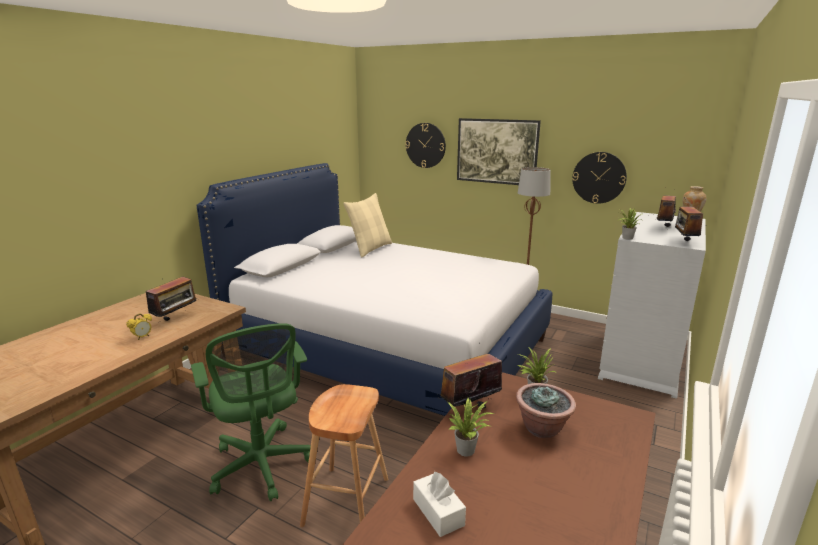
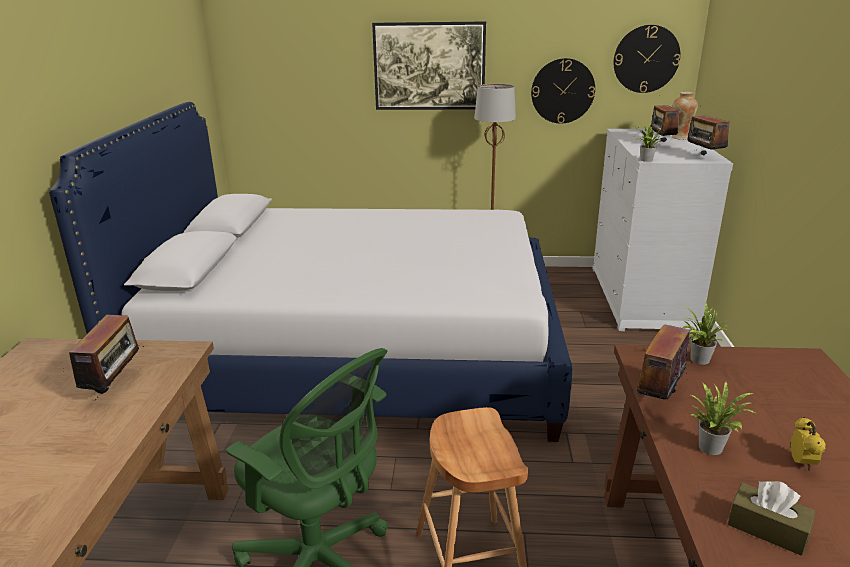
camera: 25 degrees left, 5 degrees up
alarm clock [127,313,152,340] -> alarm clock moved to [791,417,826,471]
beige pillow [343,193,392,258] -> none
wall clock [405,123,446,168] -> wall clock moved to [614,25,680,93]
white tissue box [413,471,466,537] -> brown tissue box [728,481,816,556]
potted plant [516,383,576,438] -> none

